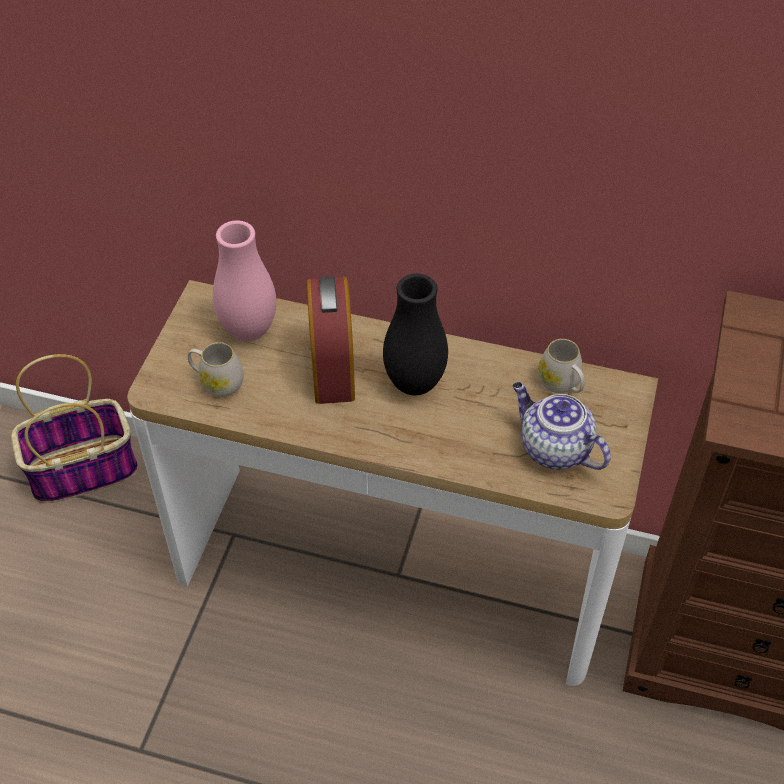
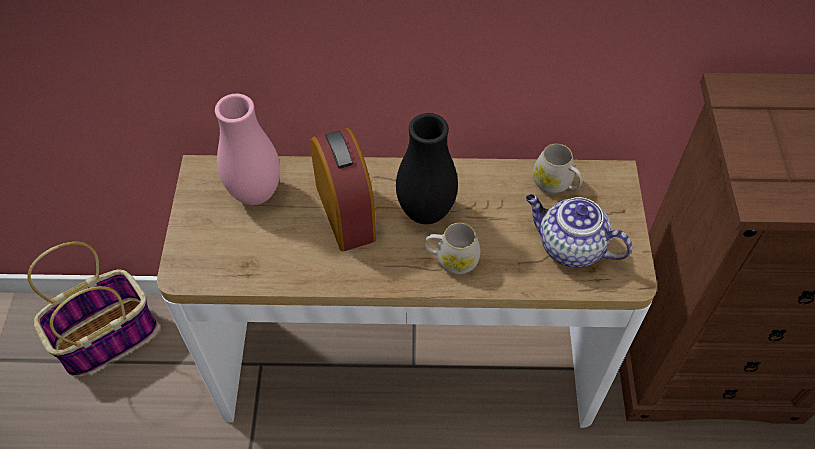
camera: 15 degrees left, 5 degrees up
white mug [188,342,244,397] -> white mug moved to [424,223,480,274]

